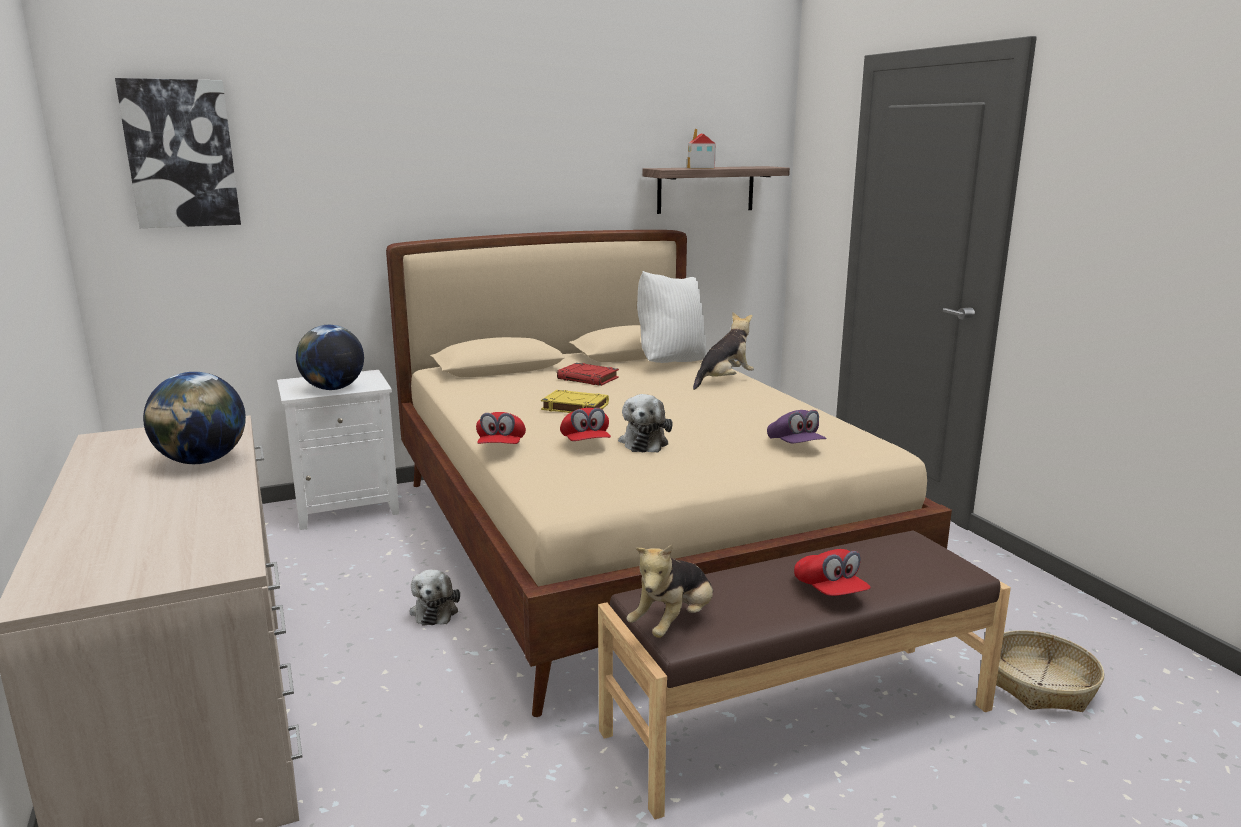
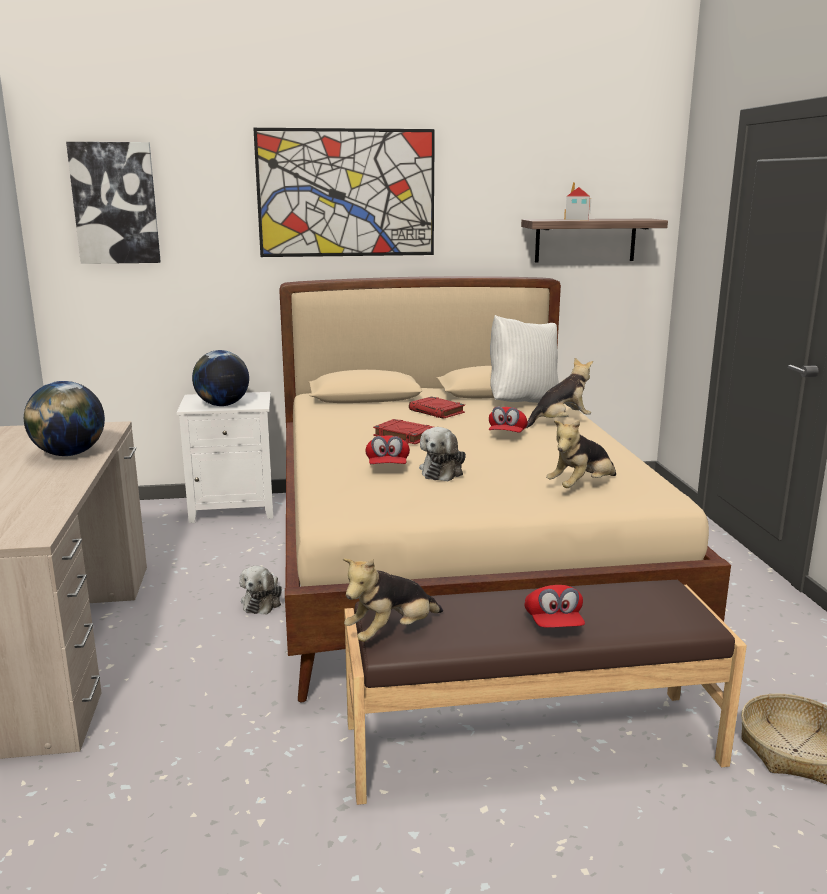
camera: 15 degrees right, 0 degrees up
red cap [476,412,526,444] -> red cap moved to [489,406,528,433]
yellow book [541,390,609,413] -> red book [373,419,433,444]
purple cap [767,410,827,443] -> plush toy [546,420,616,488]
none -> picture [253,128,435,257]

